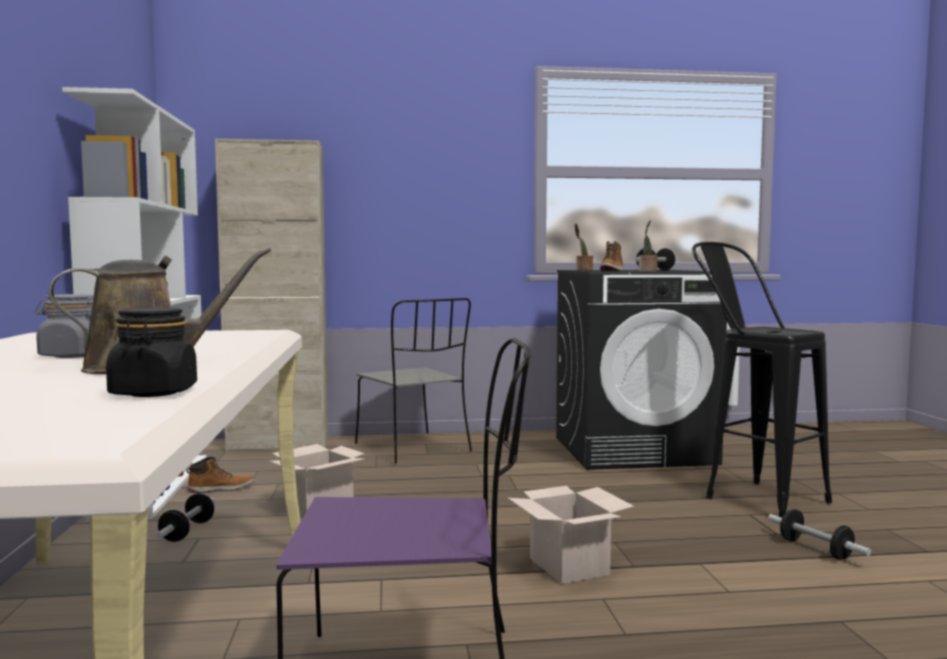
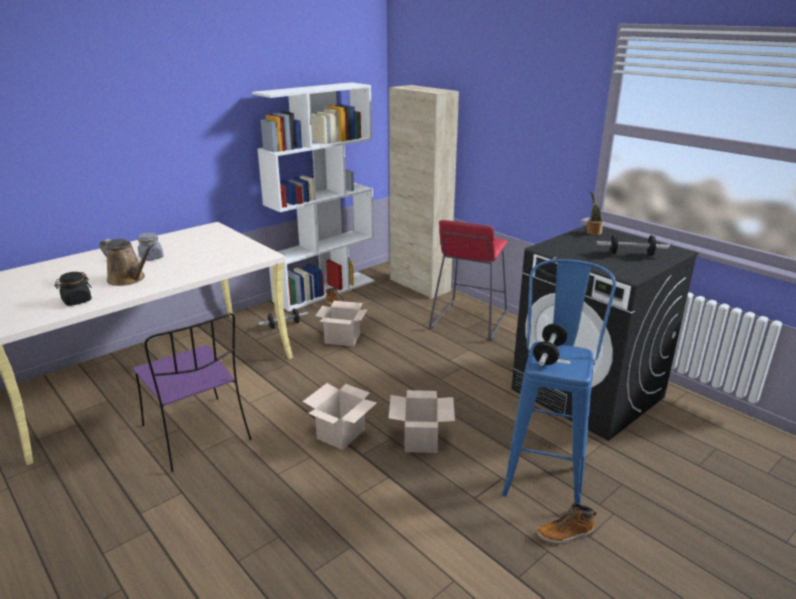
camera: 55 degrees right, 20 degrees up
grey chair [355,298,472,464] -> red stool [429,220,508,340]
boot [600,241,624,271] -> boot moved to [537,503,596,545]
potted plant [639,220,658,271] -> none
black stool [692,242,832,518] -> blue stool [502,259,616,504]
dumbbell [768,509,871,560] -> dumbbell moved to [533,324,567,366]
none -> cardboard box [389,390,455,453]

